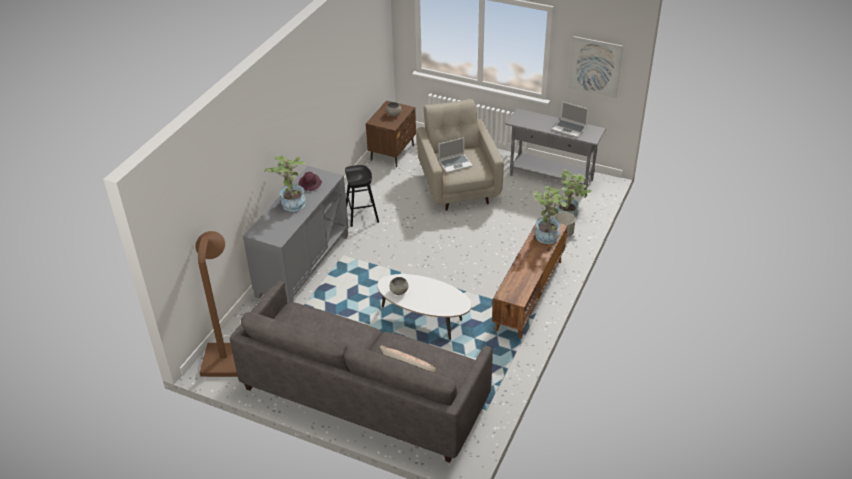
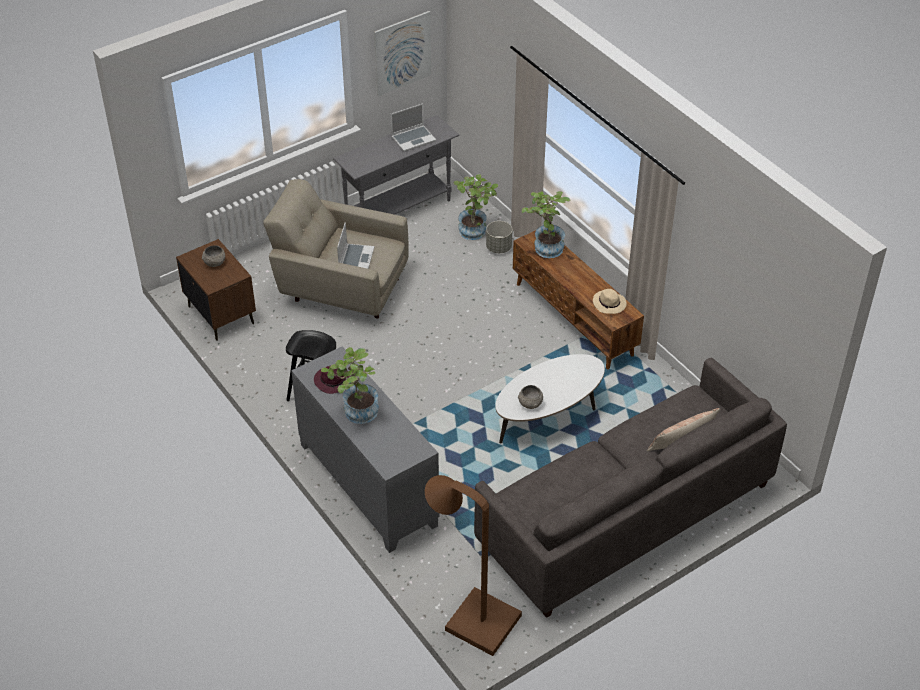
camera: 60 degrees left, 5 degrees up
none -> beige hat [593,289,626,314]

